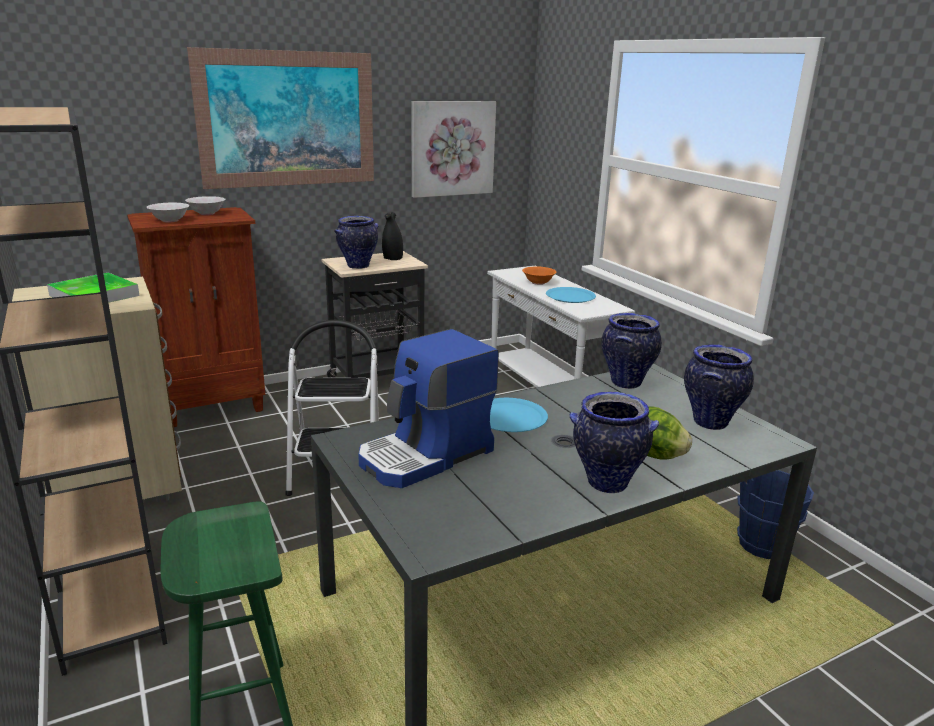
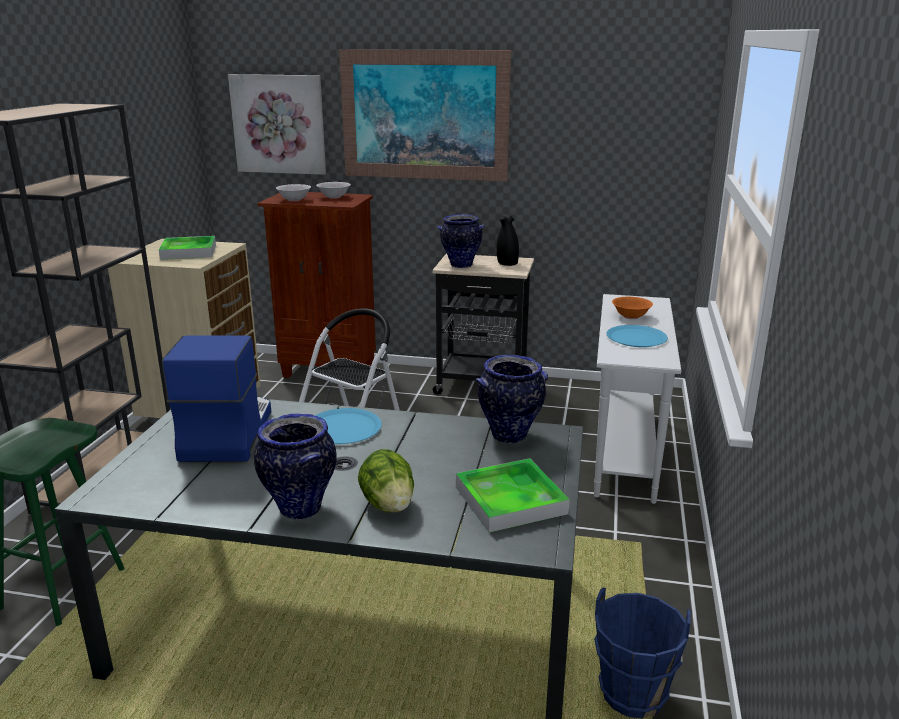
camera: 40 degrees right, 0 degrees up
coffee machine [358,329,499,488] -> coffee machine turned 90 degrees clockwise [162,335,271,462]
picture [411,101,496,198] -> picture moved to [228,74,326,175]
vase [684,344,754,430] -> tray [456,458,570,533]

